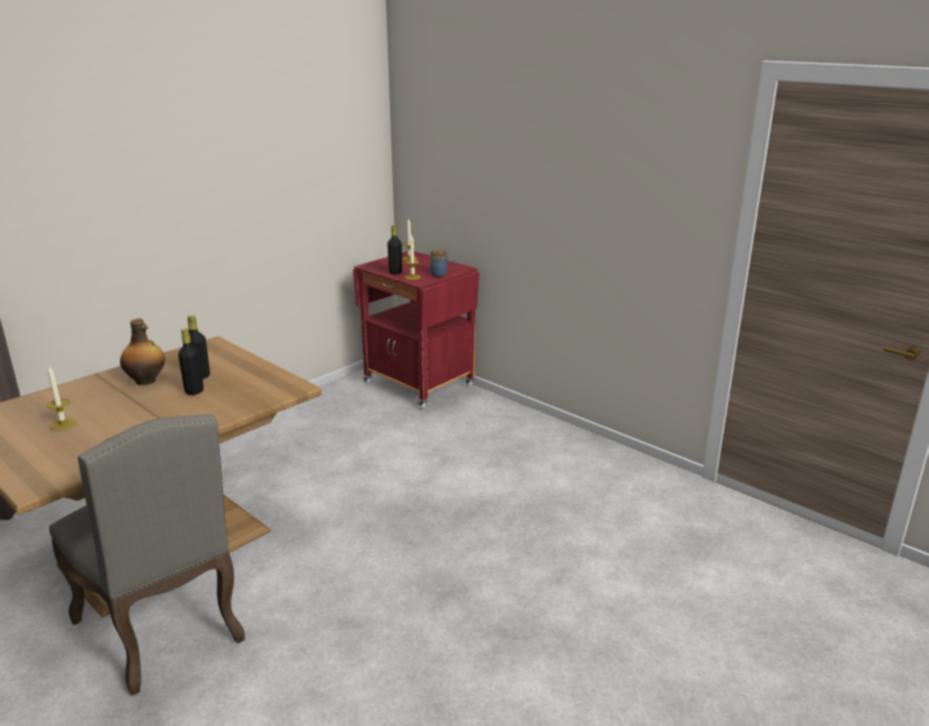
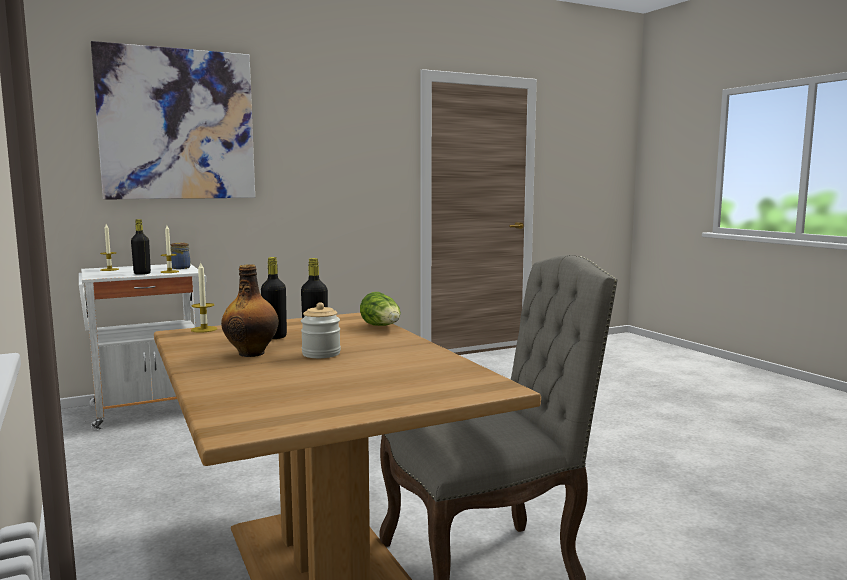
camera: 70 degrees left, 15 degrees down
candle [47,366,76,431] -> candle moved to [191,261,218,332]
red cart [353,251,479,409] -> white cart [79,264,206,431]
none -> picture [91,41,255,200]
none -> jar [301,302,341,358]
none -> lettuce [360,292,400,326]

